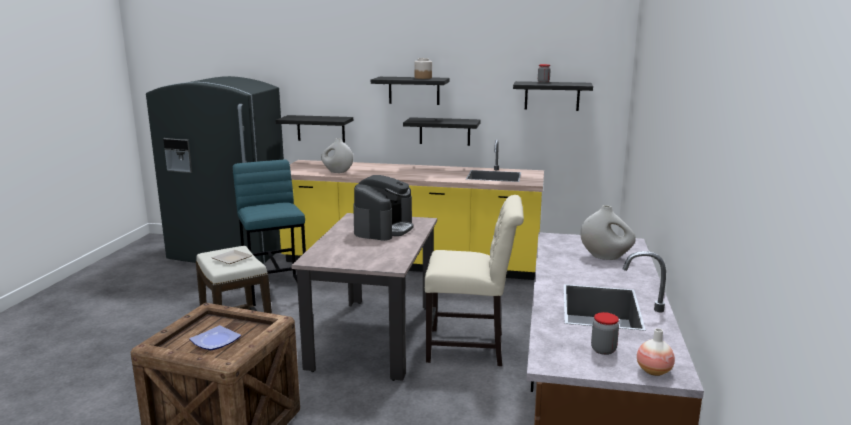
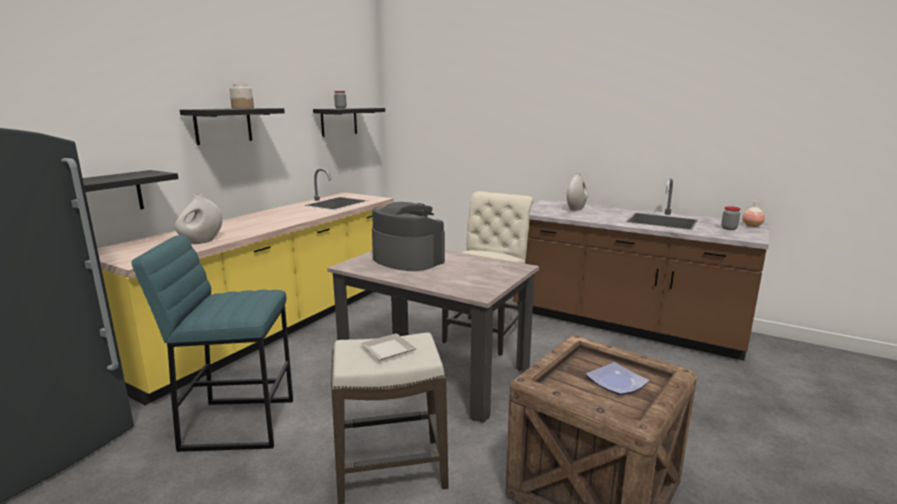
camera: 70 degrees left, 0 degrees up
black shelf [403,117,480,146] -> none

